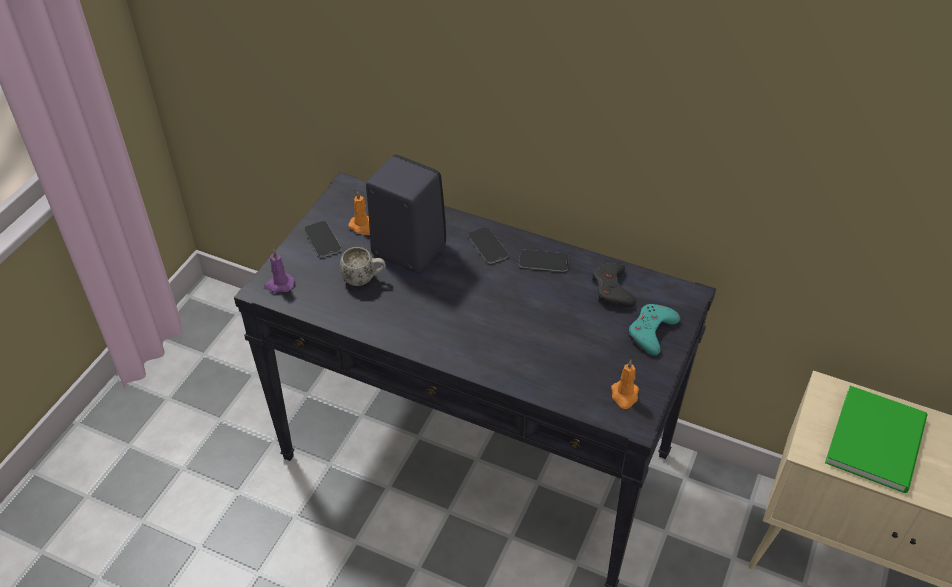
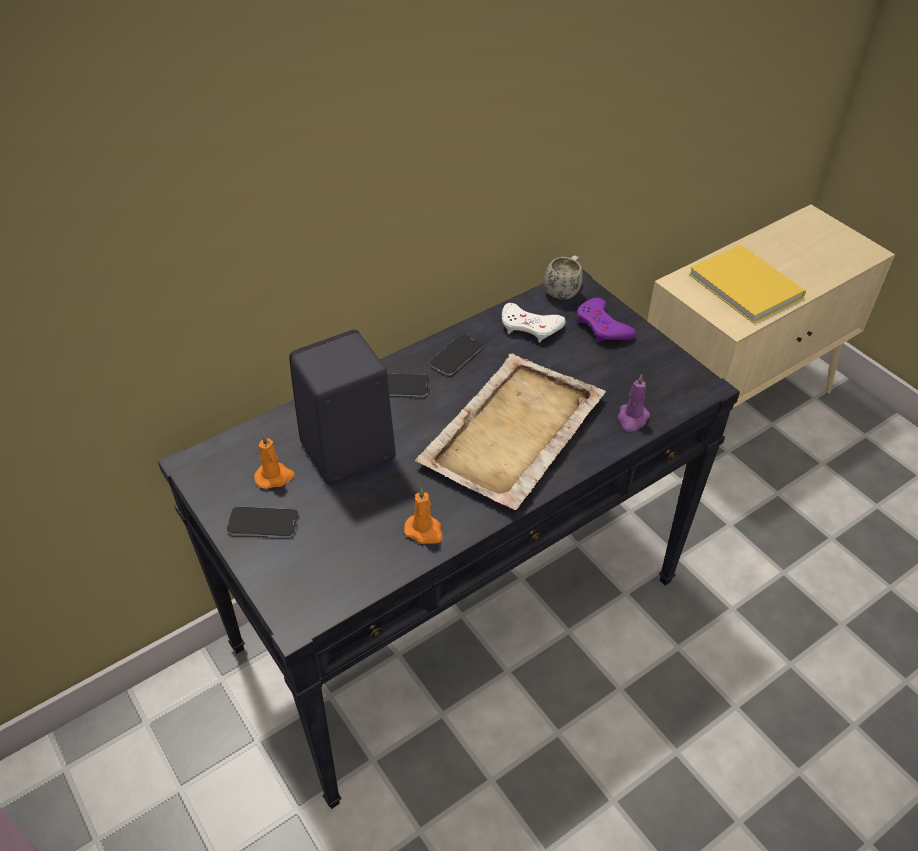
camera: 60 degrees left, 0 degrees up
purple candle [264,249,295,293] -> purple candle moved to [618,374,650,432]
white mug [340,247,386,286] -> white mug moved to [544,255,583,300]
black game controller [592,261,636,307] -> white game controller [502,303,566,343]
orange candle [611,360,639,409] -> orange candle moved to [404,487,443,544]
turquoise game controller [629,304,680,355] -> purple game controller [577,298,636,342]
green book [825,386,928,493] -> yellow book [689,245,806,323]
none -> beige tray [415,354,606,510]

